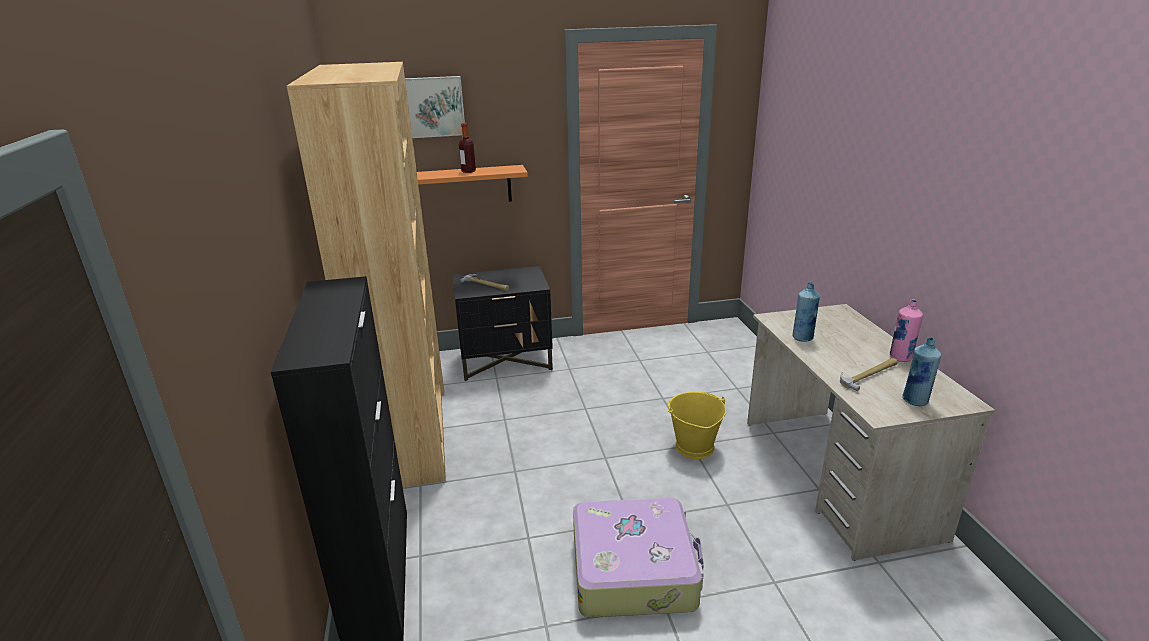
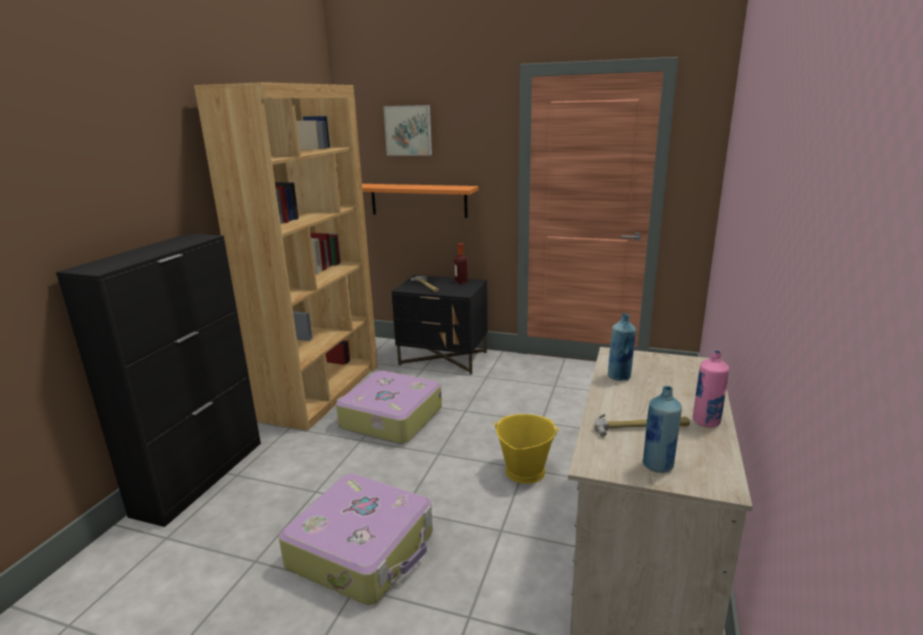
camera: 30 degrees right, 5 degrees down
bottle [459,123,476,173] -> bottle moved to [454,243,468,284]
none -> suitcase [336,371,442,444]

